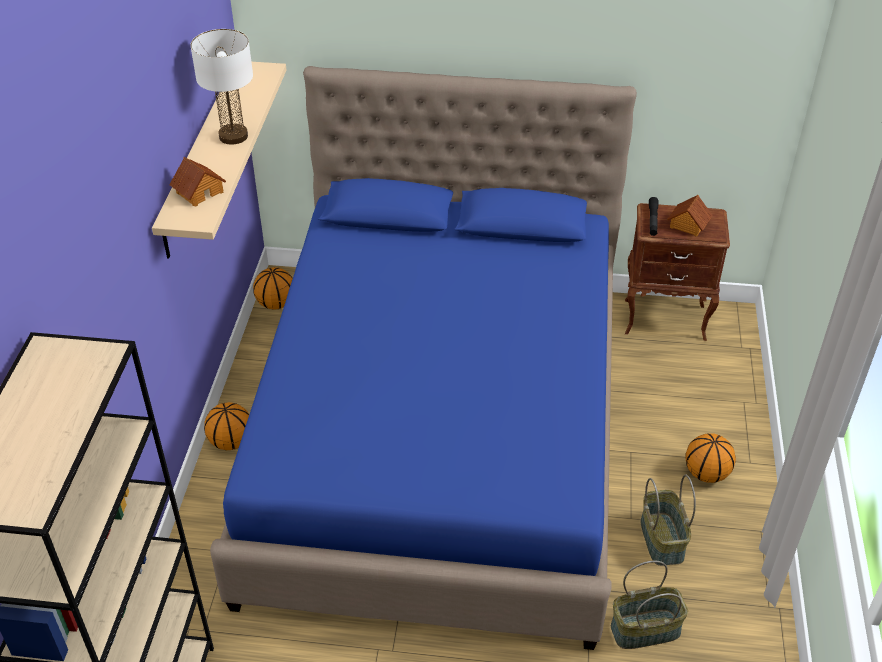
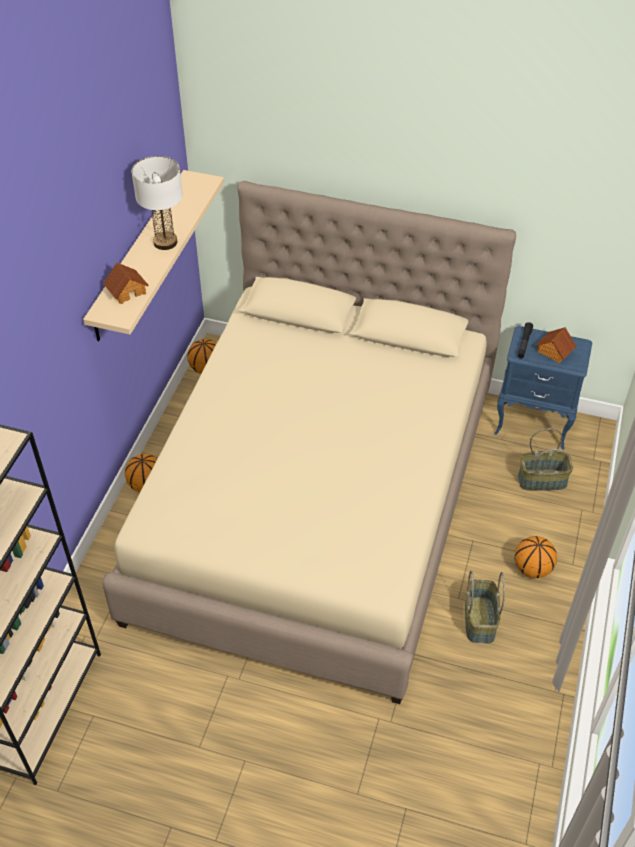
camera: 10 degrees right, 5 degrees up
blue bed [210,66,637,650] -> beige bed [102,181,516,704]
basket [611,561,688,649] -> basket moved to [518,428,573,491]
brown nightstand [625,203,730,341] -> blue nightstand [494,326,592,450]

